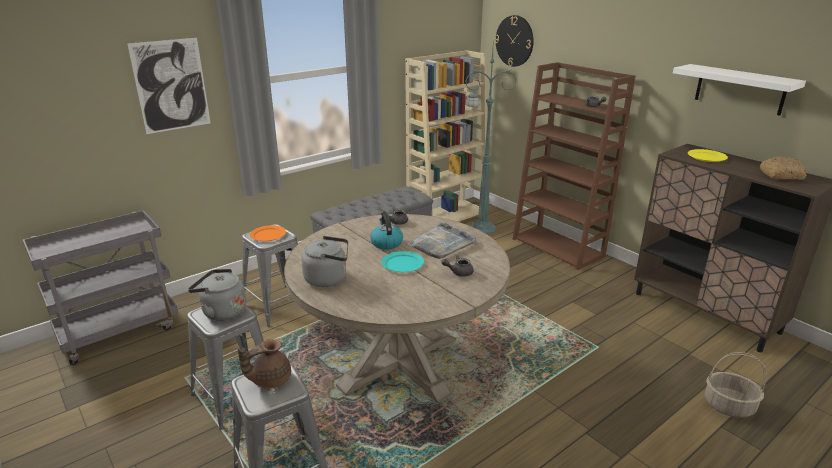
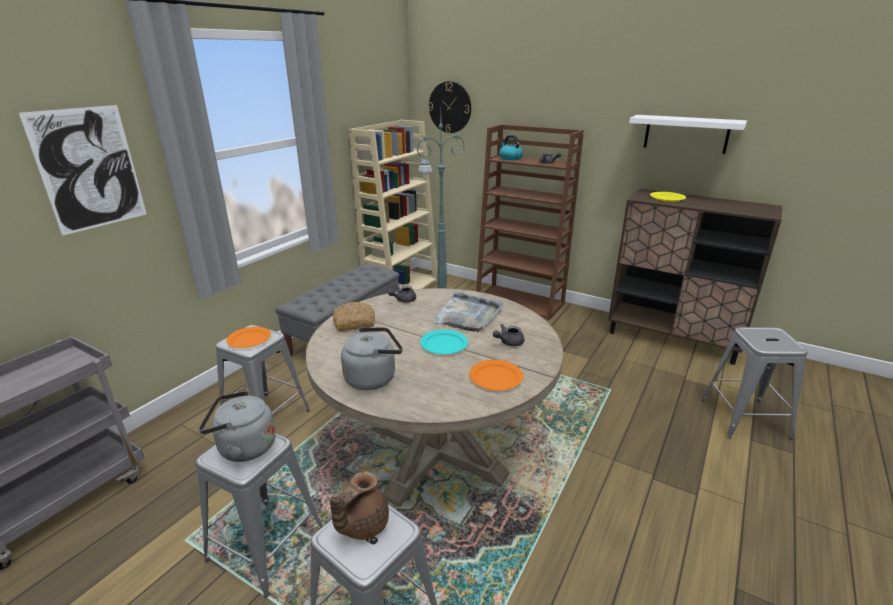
camera: 20 degrees left, 0 degrees up
kettle [370,214,403,250] -> kettle moved to [499,135,523,160]
basket [705,352,767,418] -> grey stool [701,327,808,440]
bread [760,157,806,180] -> bread moved to [333,302,375,331]
none -> orange plate [469,360,523,391]

